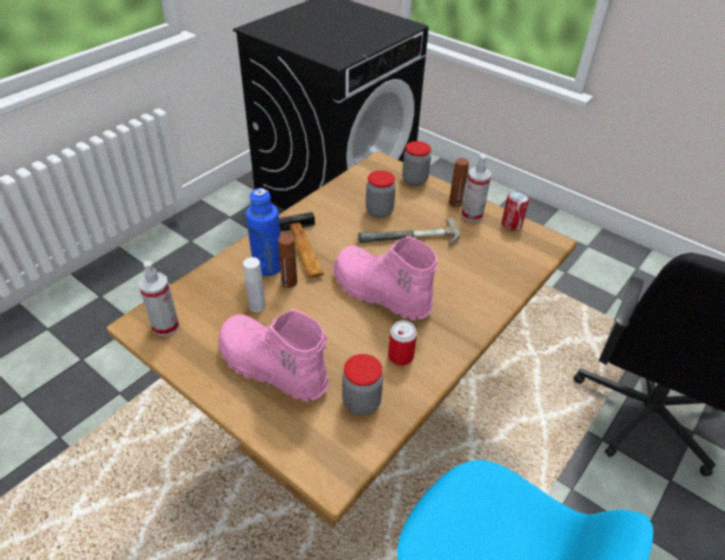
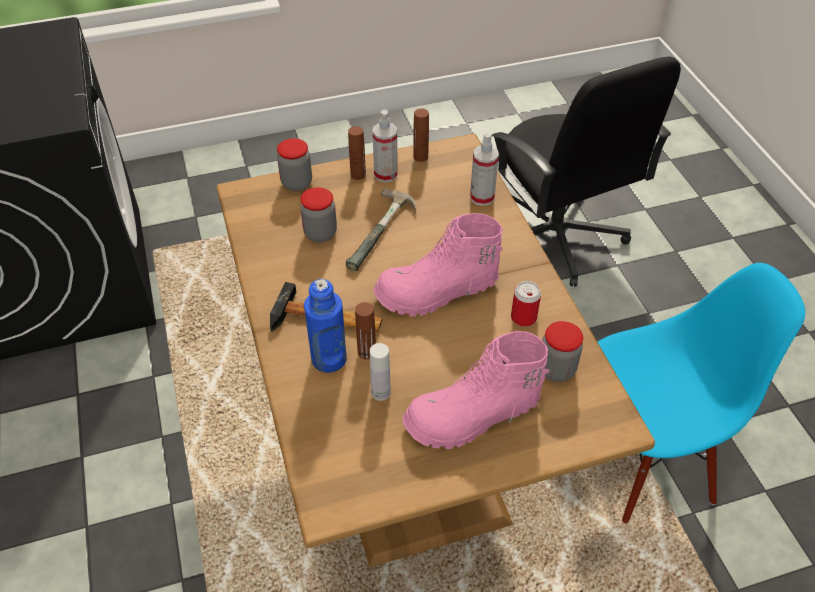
camera: 55 degrees left, 5 degrees up
spray bottle [139,261,179,336] -> spray bottle moved to [470,133,499,206]
can [502,191,529,230] -> brown bottle [413,108,429,162]

